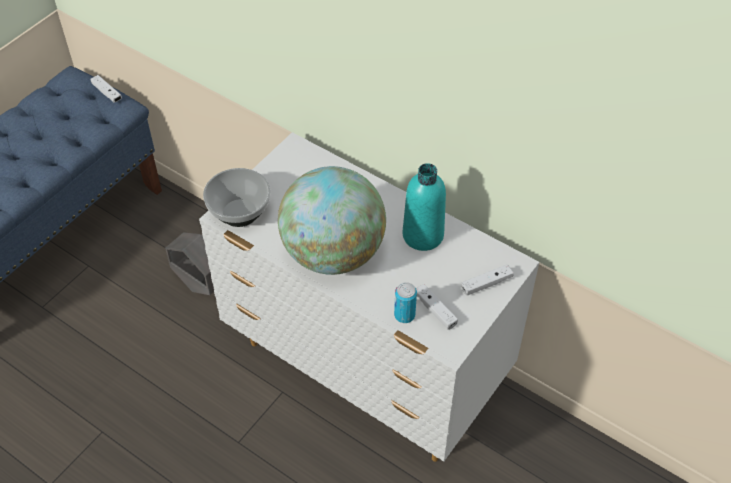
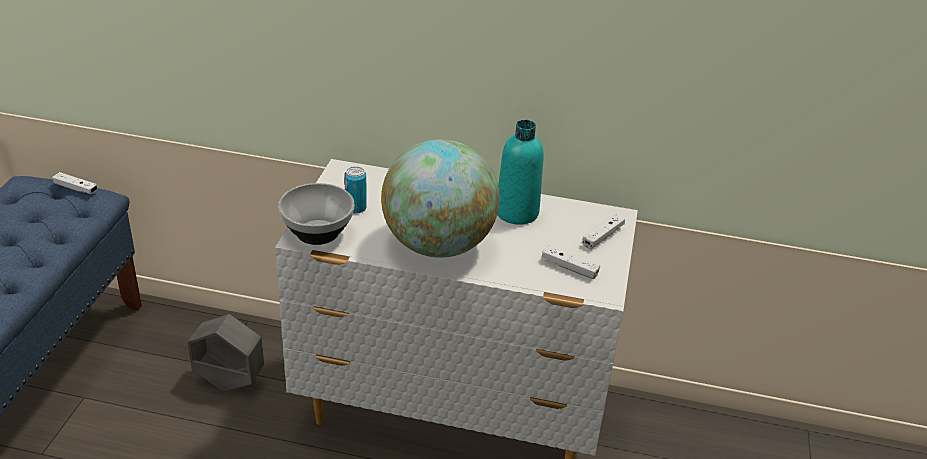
camera: 25 degrees left, 15 degrees down
can [394,282,417,323] -> can moved to [344,166,367,214]

